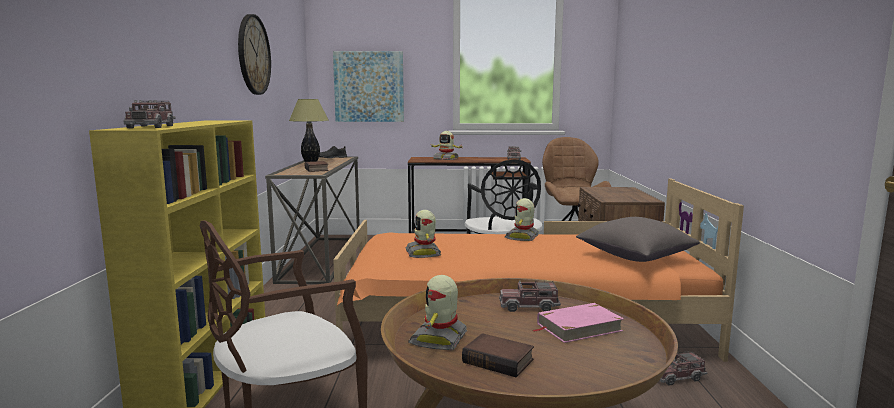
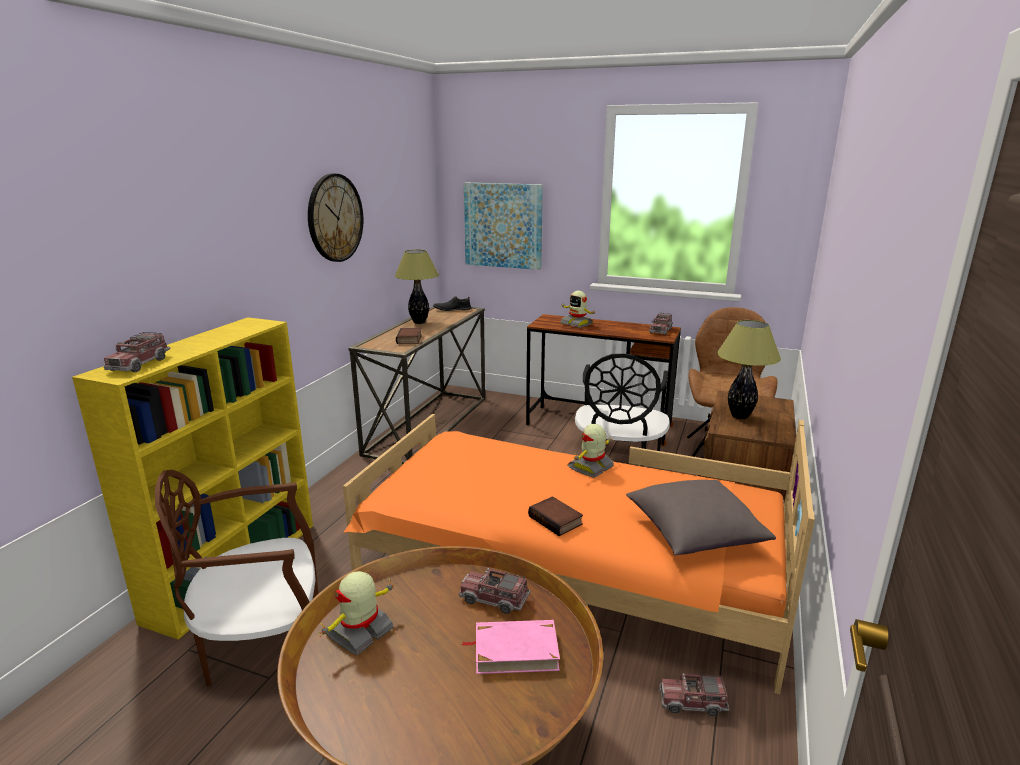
camera: 20 degrees right, 10 degrees up
toy robot [406,210,441,258] -> none
book [462,333,534,378] -> book moved to [528,496,583,536]
none -> table lamp [717,320,781,419]

